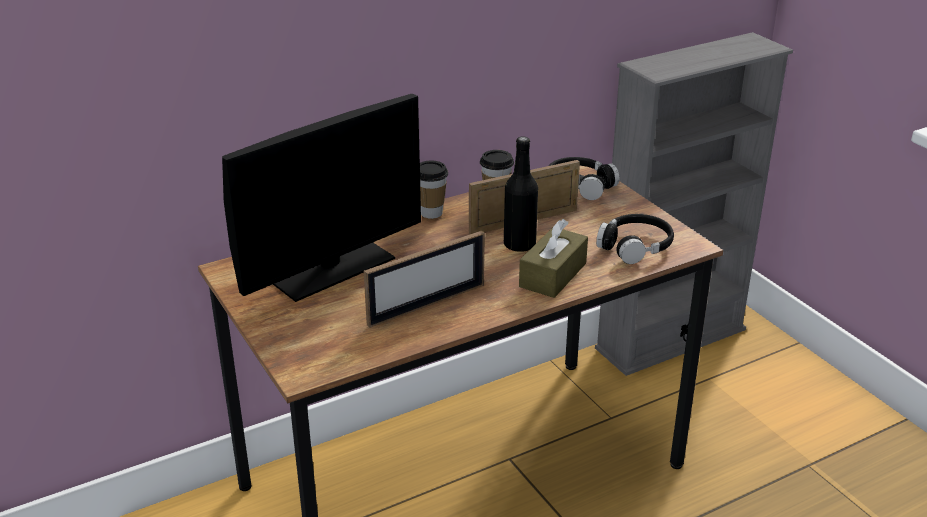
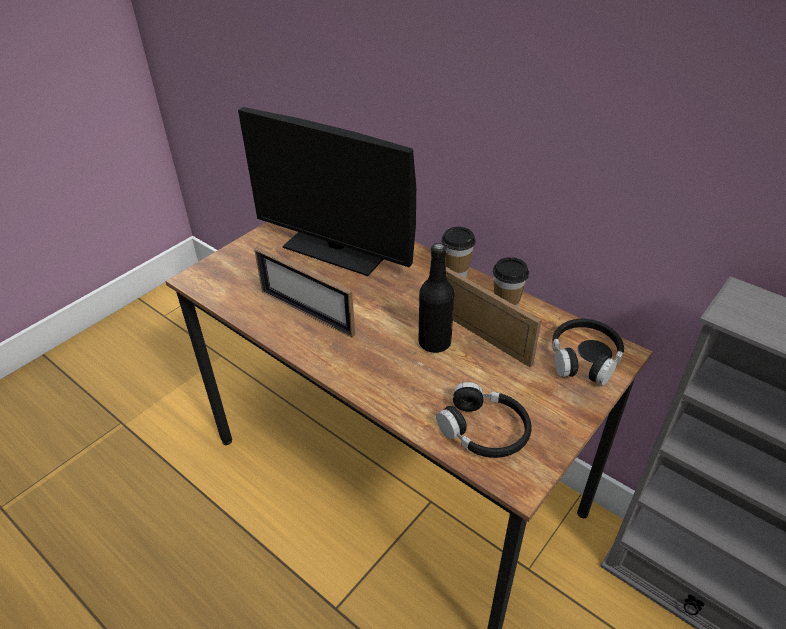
camera: 70 degrees right, 10 degrees up
brown tissue box [519,219,588,298] -> none

